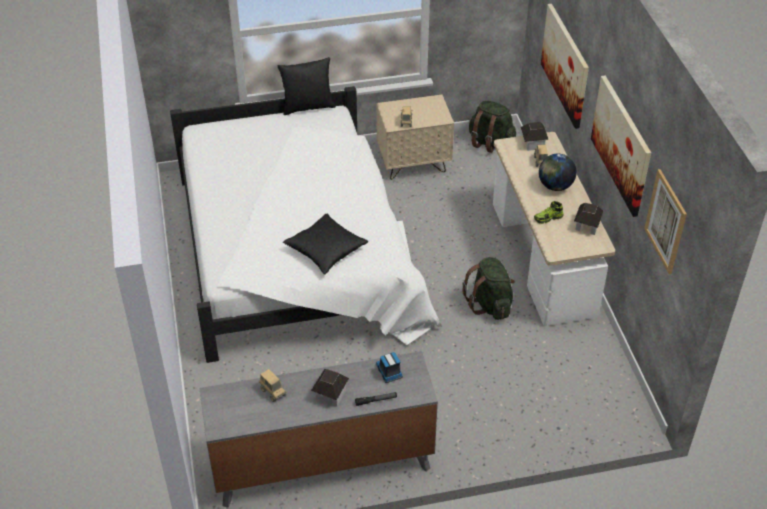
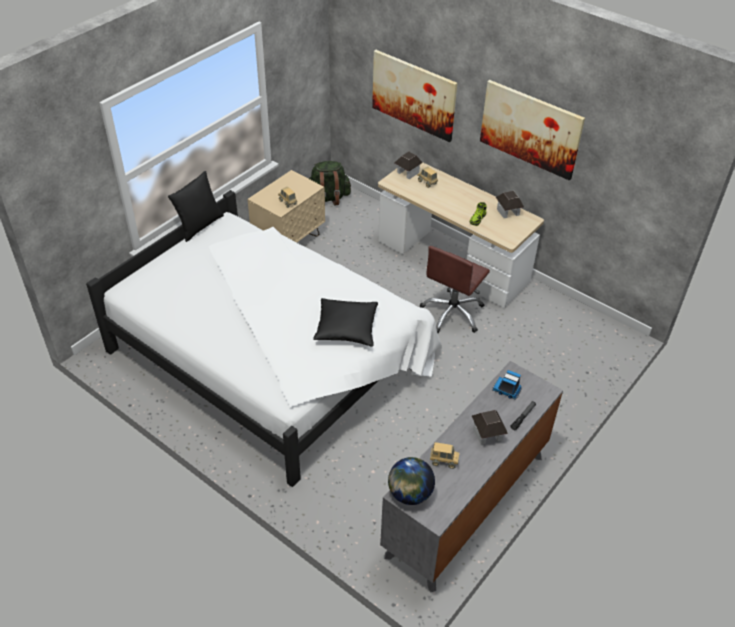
camera: 40 degrees left, 0 degrees up
green backpack [462,257,514,320] -> brown office chair [420,246,490,333]
globe [539,154,577,191] -> globe moved to [388,457,435,505]
picture [644,169,687,274] -> none

